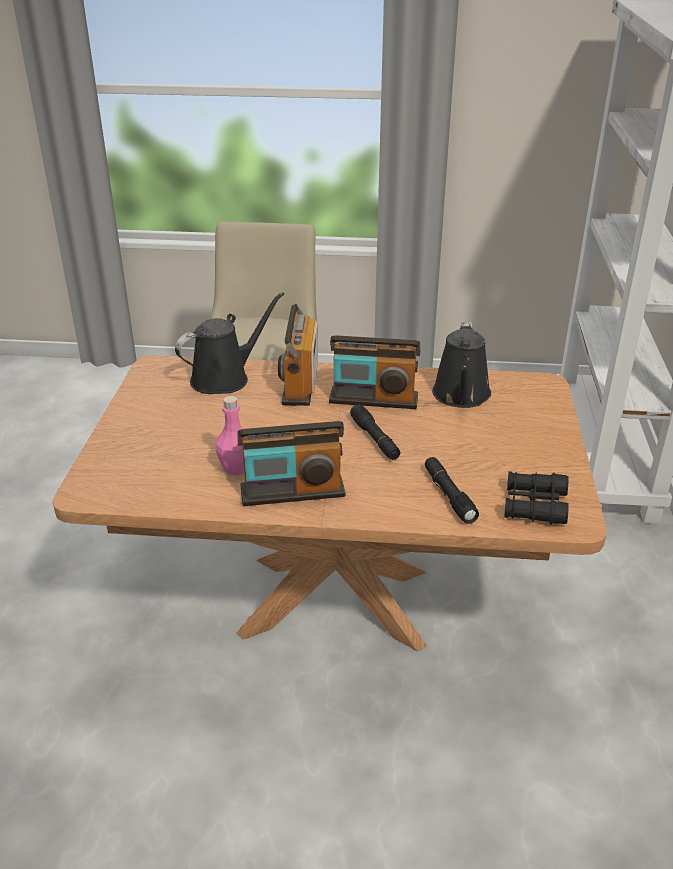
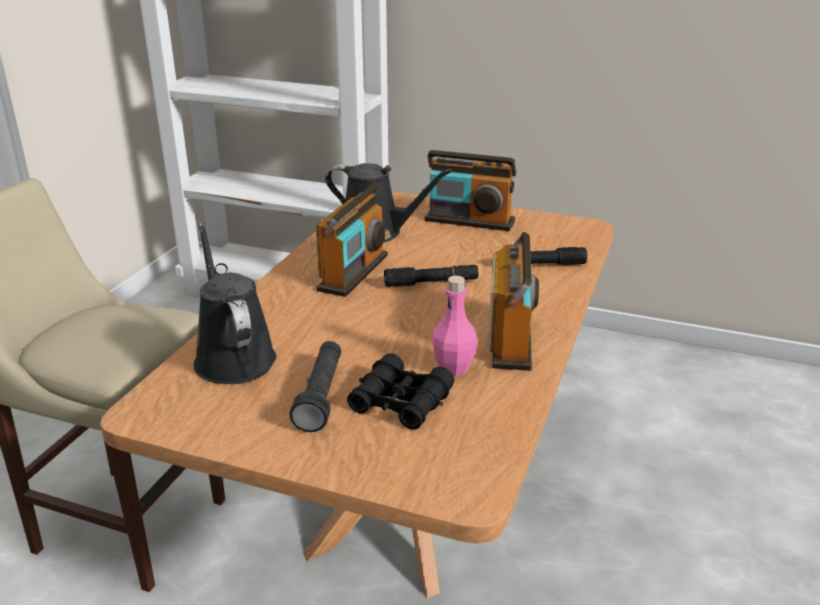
camera: 75 degrees left, 5 degrees down
radio [278,304,318,406] -> radio moved to [425,150,517,231]
black binoculars [504,471,569,525] -> black binoculars moved to [347,353,454,430]
none -> black flashlight [289,341,341,432]

